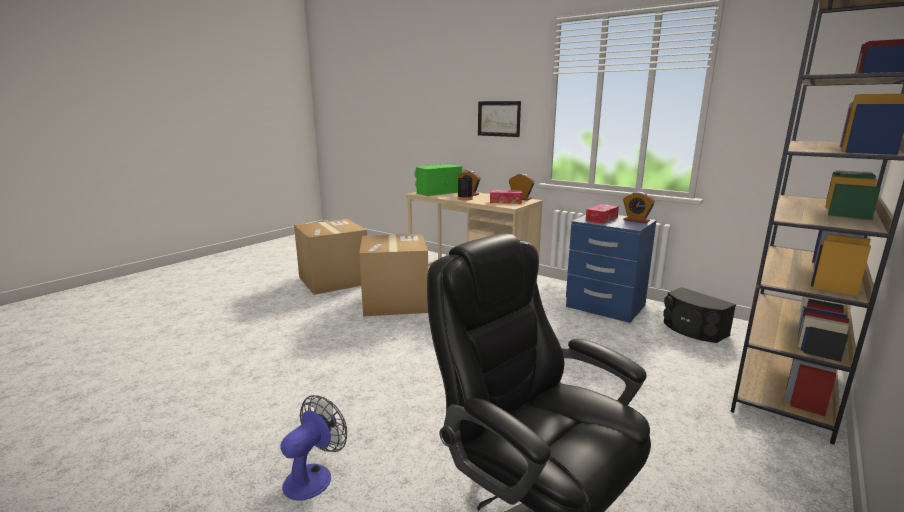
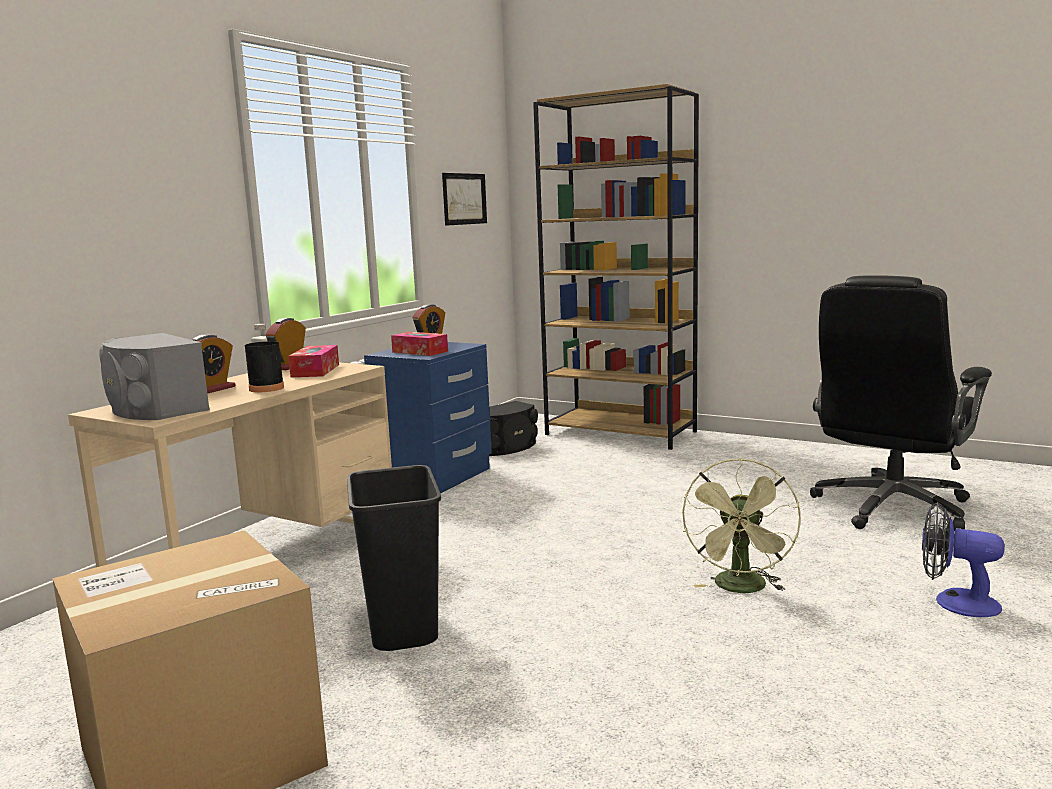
camera: 95 degrees left, 5 degrees down
cardboard box [359,234,428,317] -> black trash can [347,465,441,651]
green speaker [414,164,463,196] -> grey speaker [99,333,210,420]
picture [478,101,521,137] -> picture moved to [442,173,487,226]
none -> green fan [682,458,801,593]

